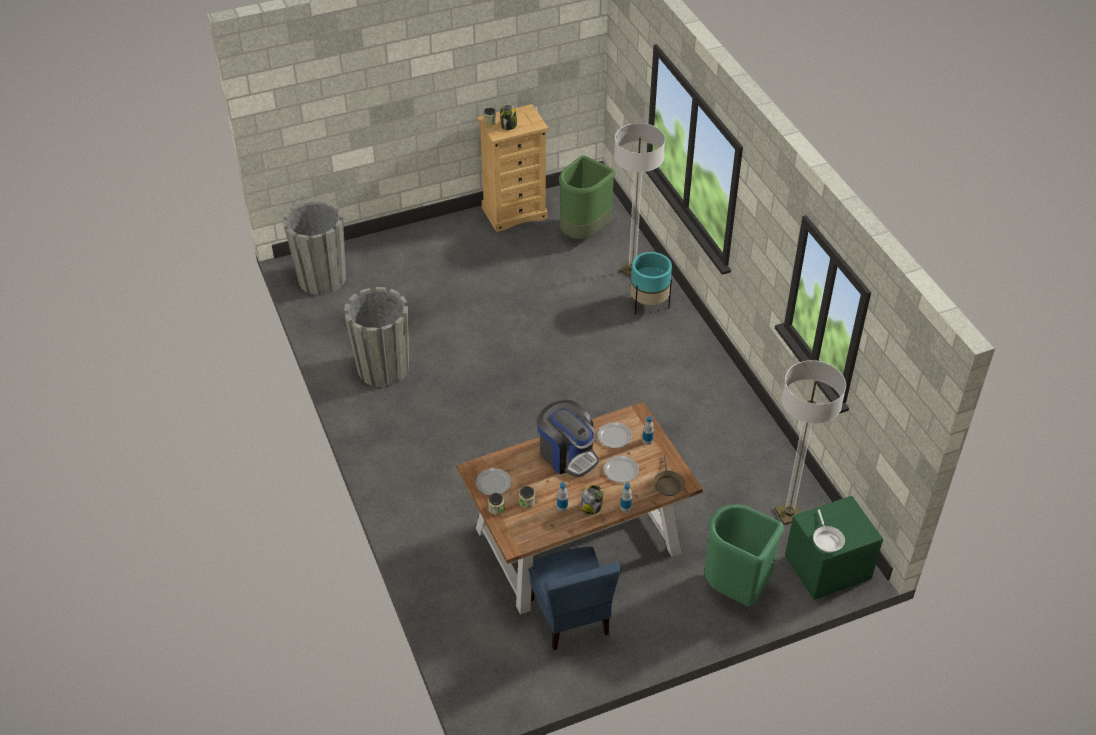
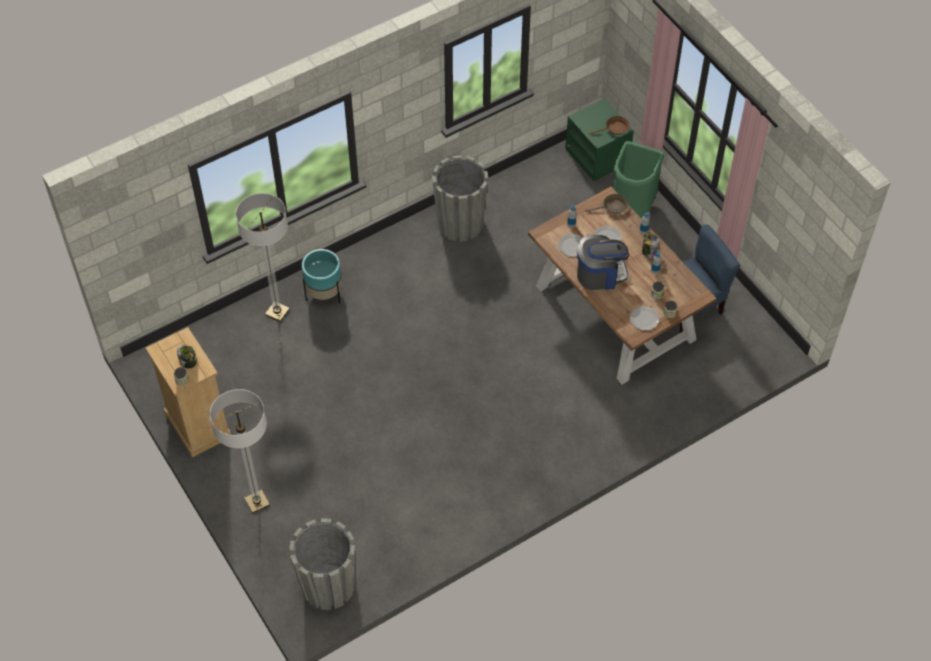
camera: 100 degrees left, 10 degrees up
grey planter [344,287,409,387] -> grey planter moved to [432,155,488,242]
coffee machine [537,400,599,477] -> coffee machine turned 45 degrees clockwise [577,235,629,290]
green trash can [559,155,615,239] -> none
floor lamp [775,360,846,525] -> floor lamp moved to [210,389,270,514]
white frying pan [813,510,845,552] -> brown frying pan [589,116,630,135]

